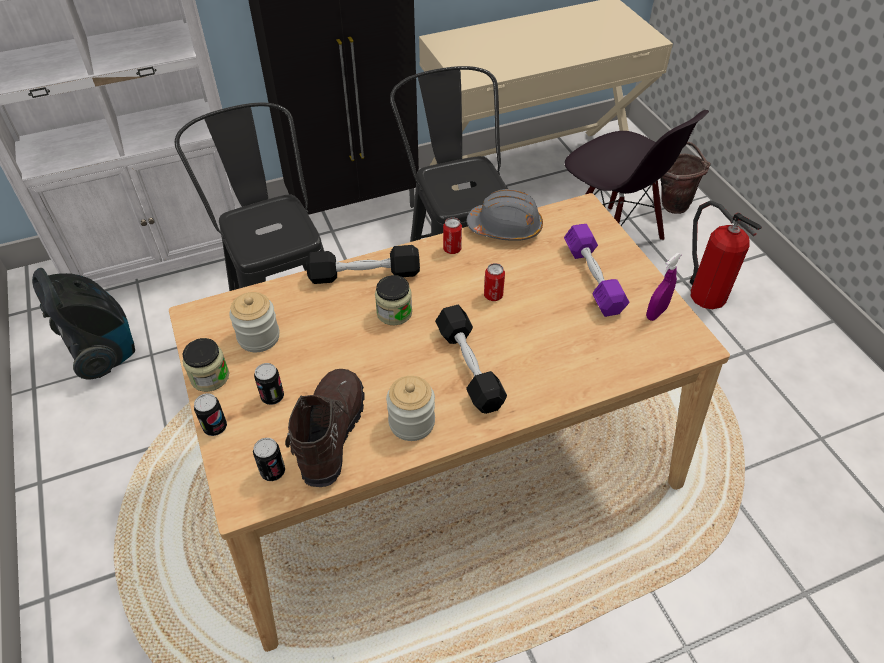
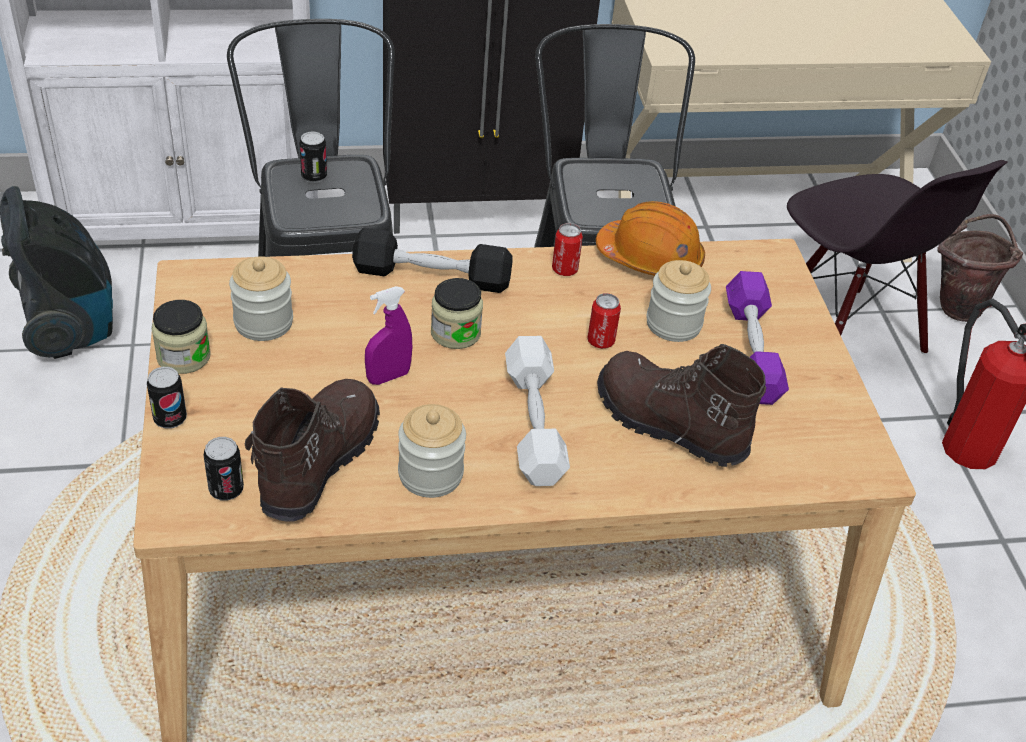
camera: 10 degrees right, 5 degrees down
can [254,363,284,405] -> can moved to [300,131,327,183]
black dumbbell [435,305,507,414] -> white dumbbell [505,336,570,486]
grey hard hat [466,189,543,241] -> orange hard hat [596,201,705,276]
purple spray bottle [646,253,681,321] -> purple spray bottle moved to [365,286,412,385]
none -> brown boot [597,344,766,467]
none -> jar [646,260,711,342]

